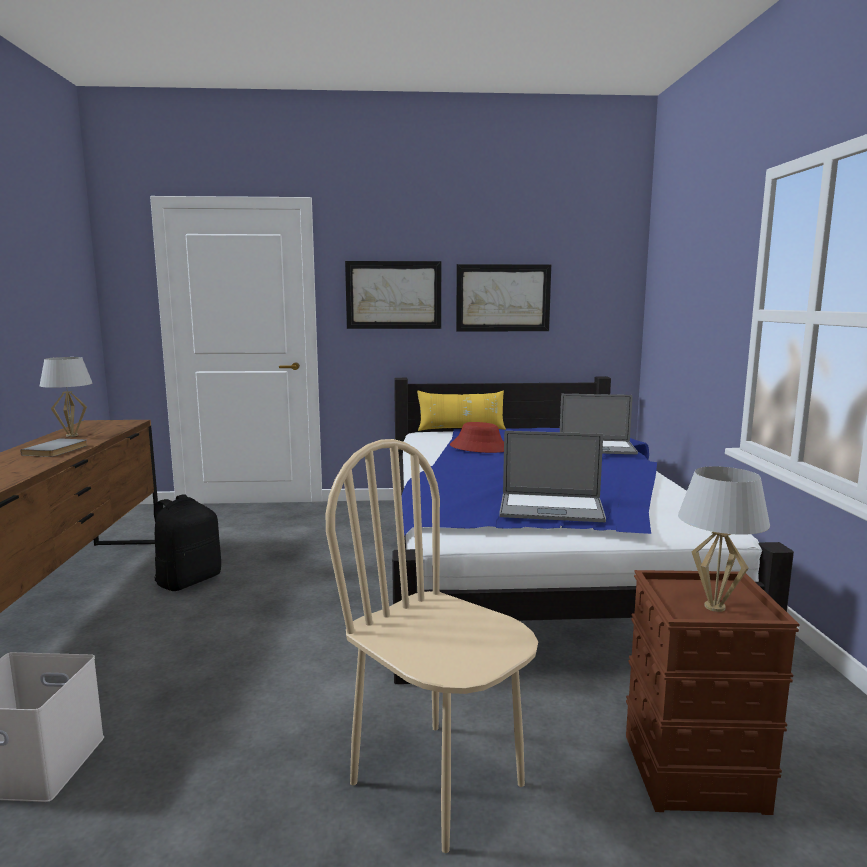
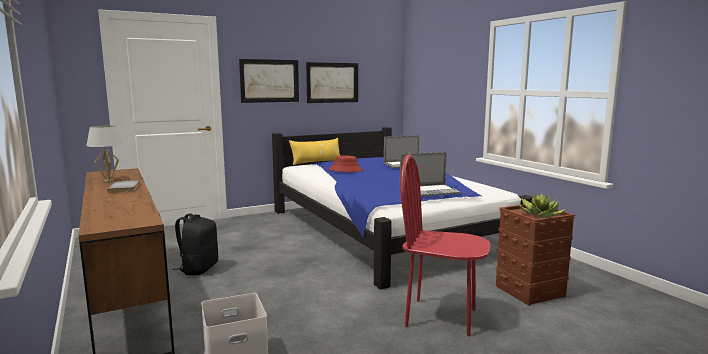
camera: 25 degrees left, 0 degrees up
beige chair [326,439,538,853] -> red chair [400,155,491,336]
white table lamp [678,466,770,612] -> potted plant [518,193,566,218]

